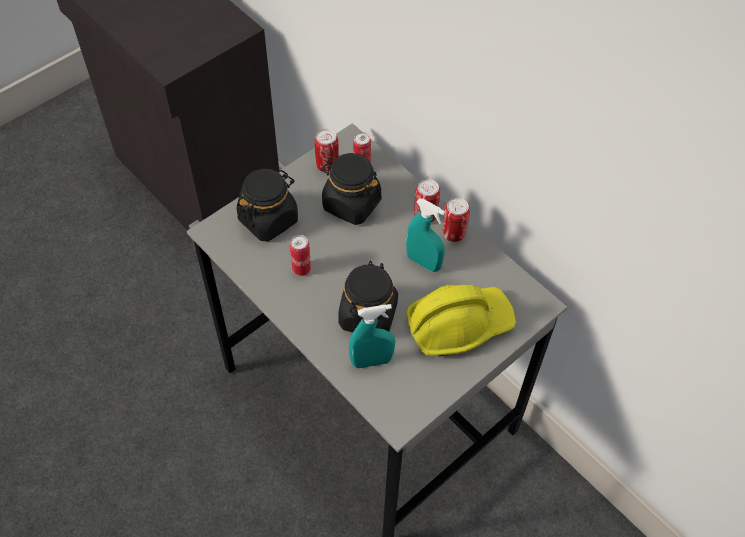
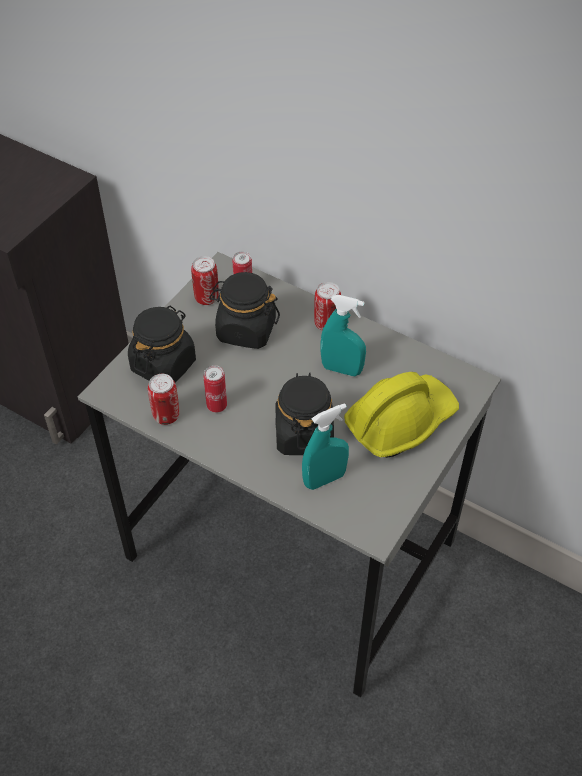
camera: 15 degrees left, 5 degrees down
can [443,197,470,242] -> can moved to [148,374,179,425]

